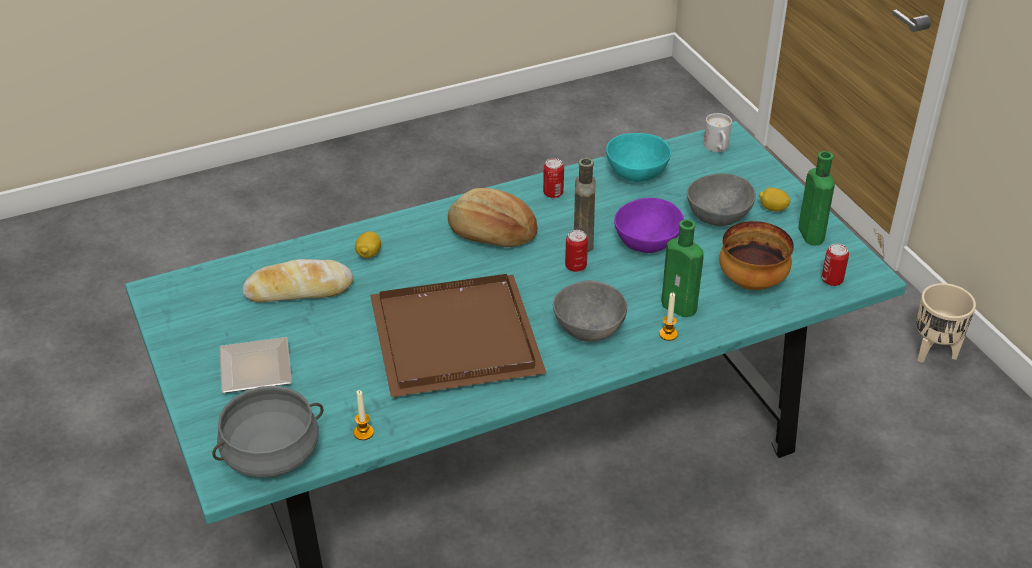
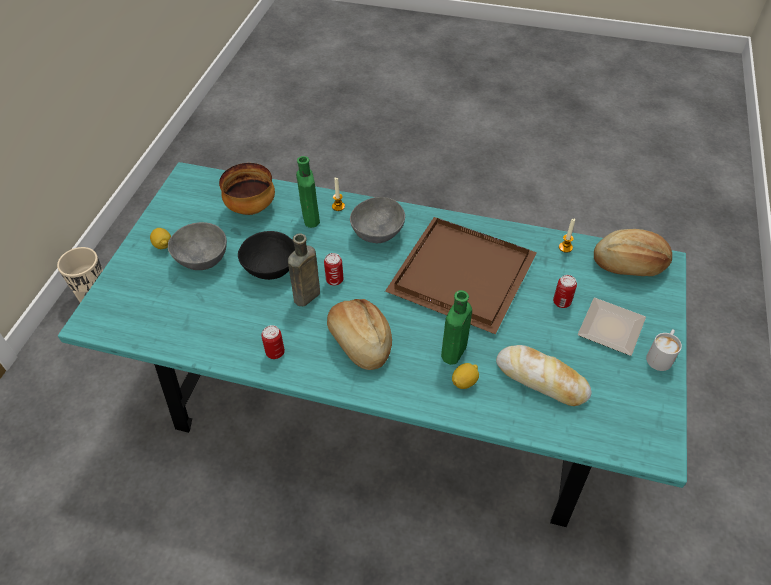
camera: 140 degrees left, 10 degrees up
grey cooking pot [212,386,323,478] -> bread [594,229,672,276]
turquoise bowl [606,133,671,182] -> none
purple bowl [614,198,684,253] -> black bowl [238,231,295,280]
white mug [703,113,732,152] -> white mug moved to [646,329,682,371]
green bottle [798,151,835,246] -> green bottle moved to [441,290,472,365]
can [822,244,849,286] -> can moved to [553,275,577,308]

